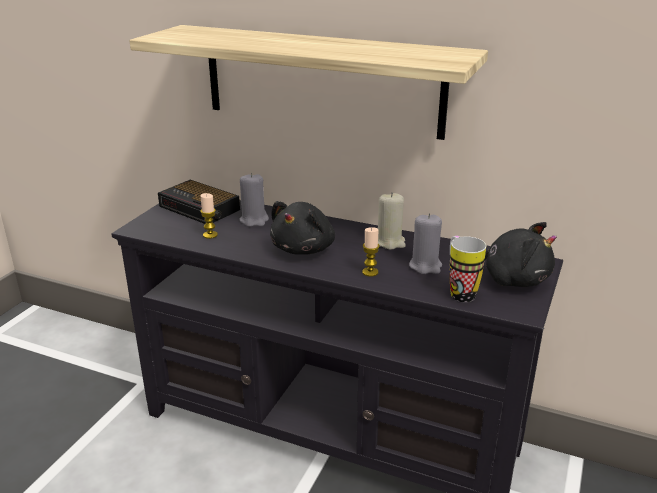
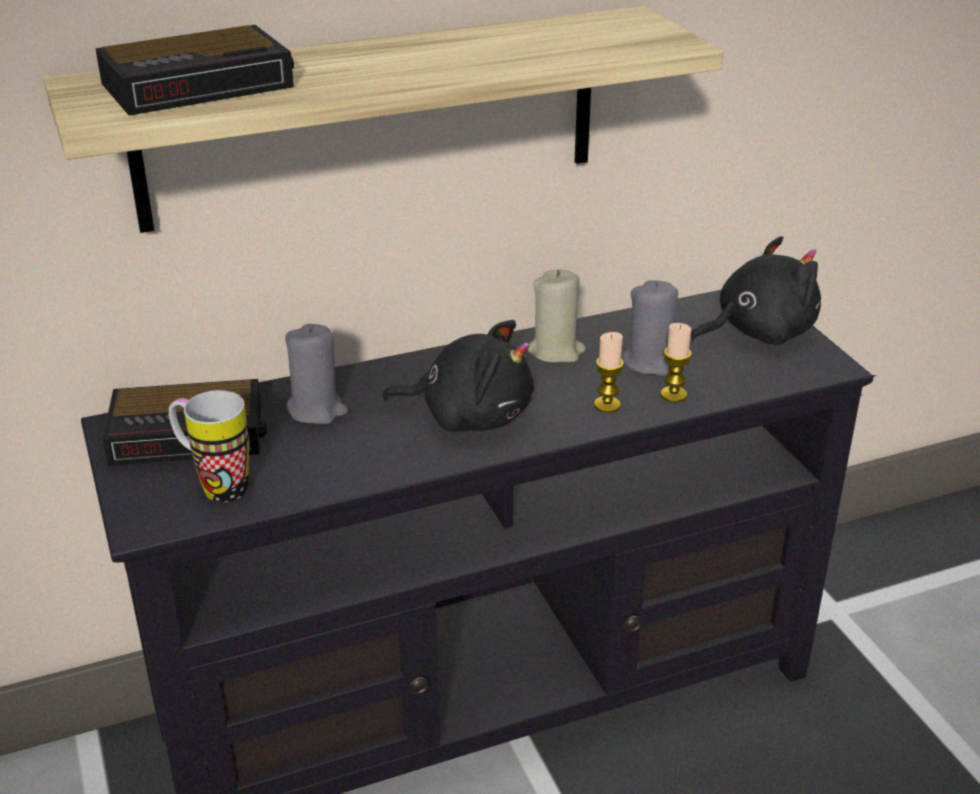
camera: 45 degrees left, 5 degrees up
candle [200,193,218,239] -> candle moved to [660,323,692,402]
black plush toy [270,201,335,255] -> black plush toy turned 60 degrees counterclockwise [382,320,534,432]
mug [449,236,486,302] -> mug moved to [169,390,249,502]
none -> alarm clock [95,25,294,116]

